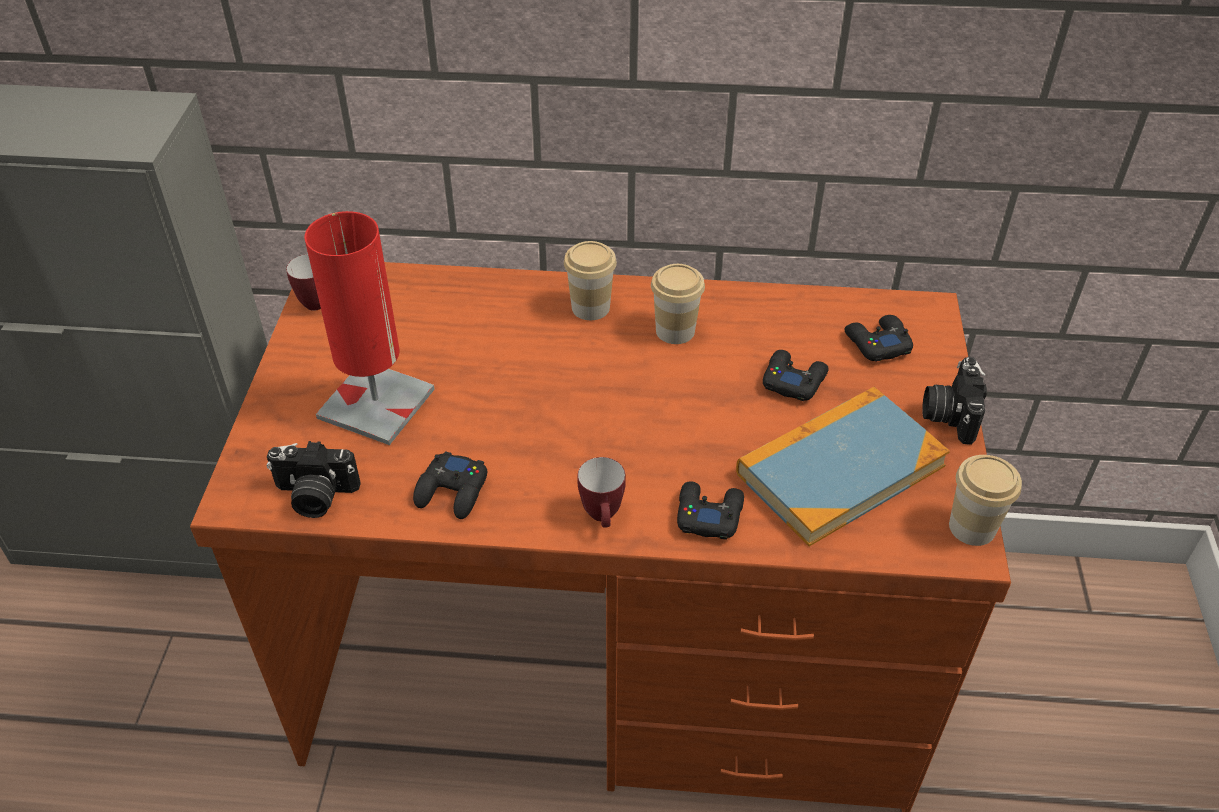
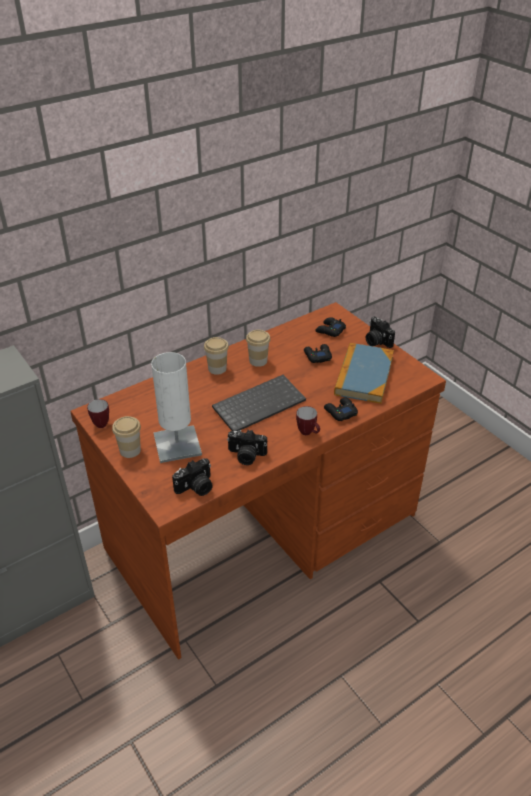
camera: 40 degrees left, 5 degrees down
red table lamp [305,211,435,445] -> white table lamp [151,352,202,463]
black game controller [413,451,487,519] -> camera [227,430,267,465]
cup [949,455,1022,546] -> cup moved to [112,416,141,458]
none -> keyboard [212,375,306,431]

